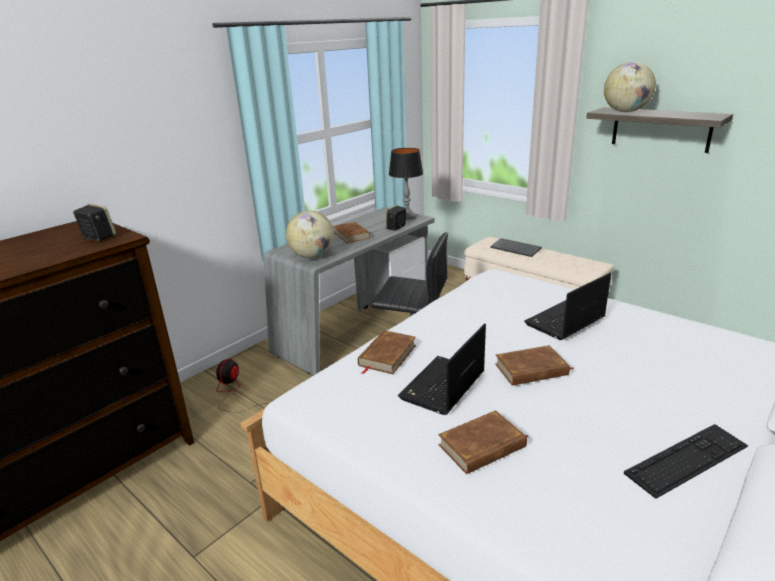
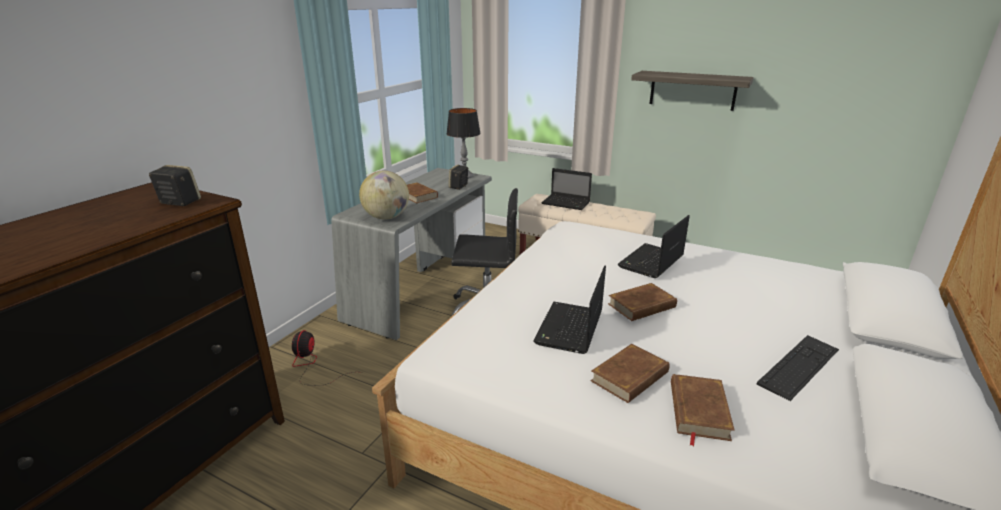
camera: 15 degrees left, 0 degrees up
brown book [358,330,416,374] -> brown book moved to [671,374,735,446]
keyboard [490,238,542,257] -> laptop [542,168,592,210]
globe [604,62,656,112] -> none

